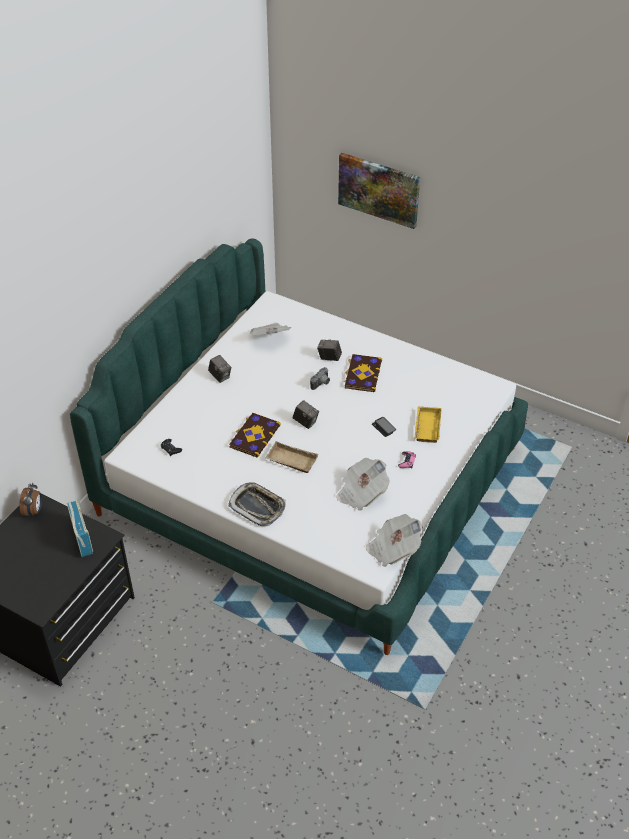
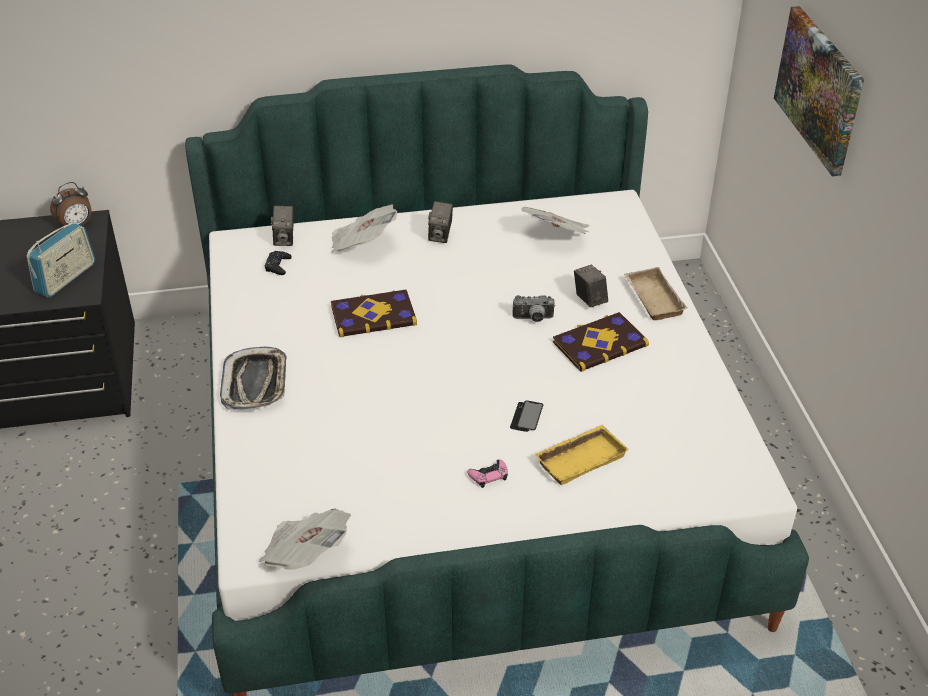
camera: 50 degrees right, 5 degrees down
beige tray [266,441,319,473] -> beige tray moved to [624,267,688,320]
camera [293,400,319,429] -> camera moved to [271,206,294,246]
newspaper [336,458,390,511] -> newspaper moved to [331,204,397,253]

